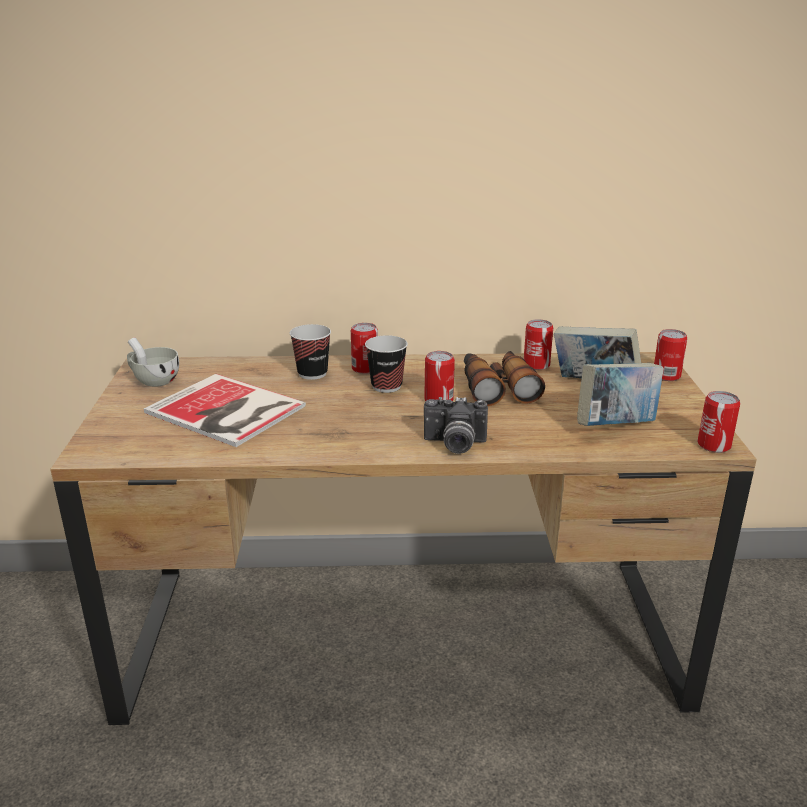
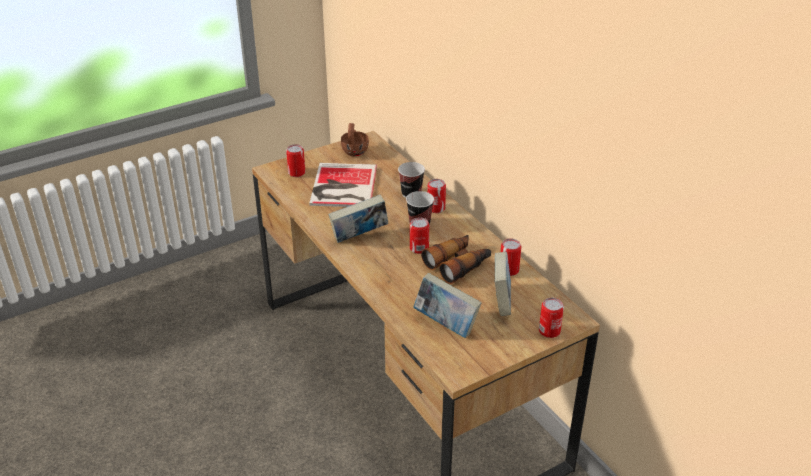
camera: 60 degrees right, 10 degrees up
white cup [127,337,179,387] -> brown cup [341,123,369,157]
camera [424,397,488,454] -> none
can [698,391,740,453] -> can moved to [286,144,305,177]
none -> book [328,195,388,243]

